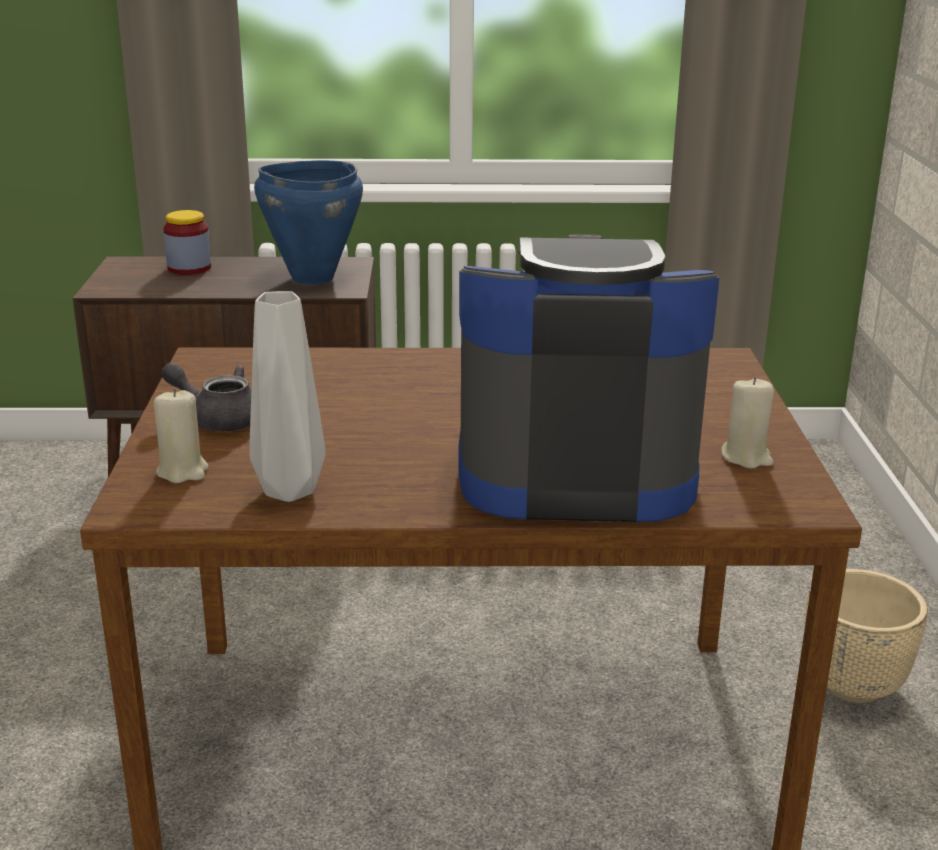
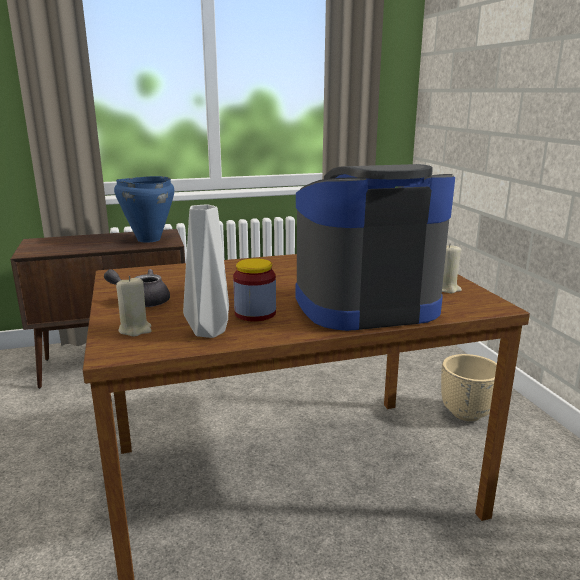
camera: 15 degrees left, 5 degrees down
jar [163,210,211,275] -> jar moved to [233,258,276,322]

